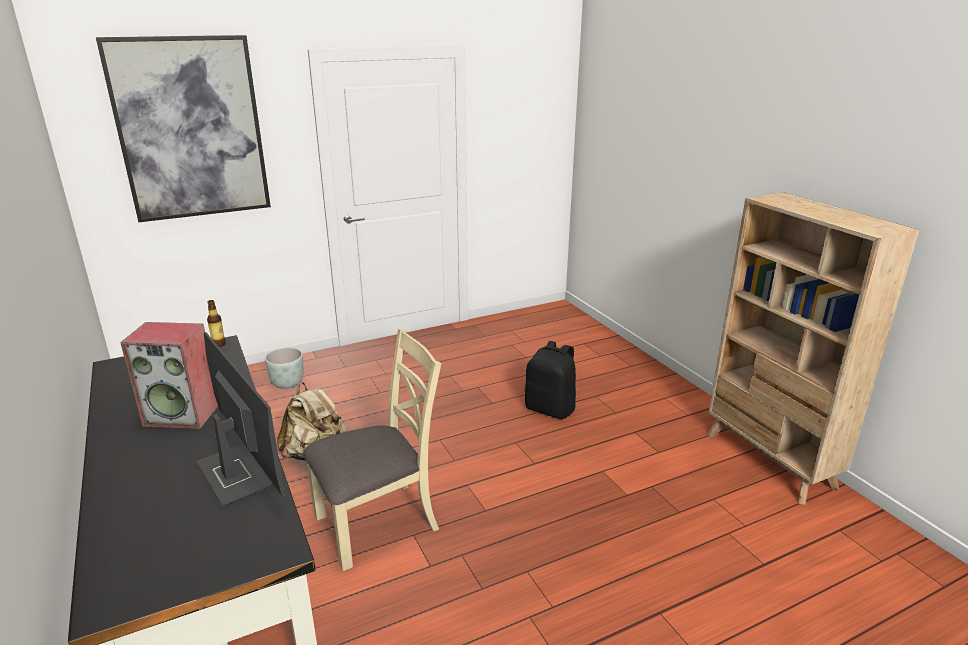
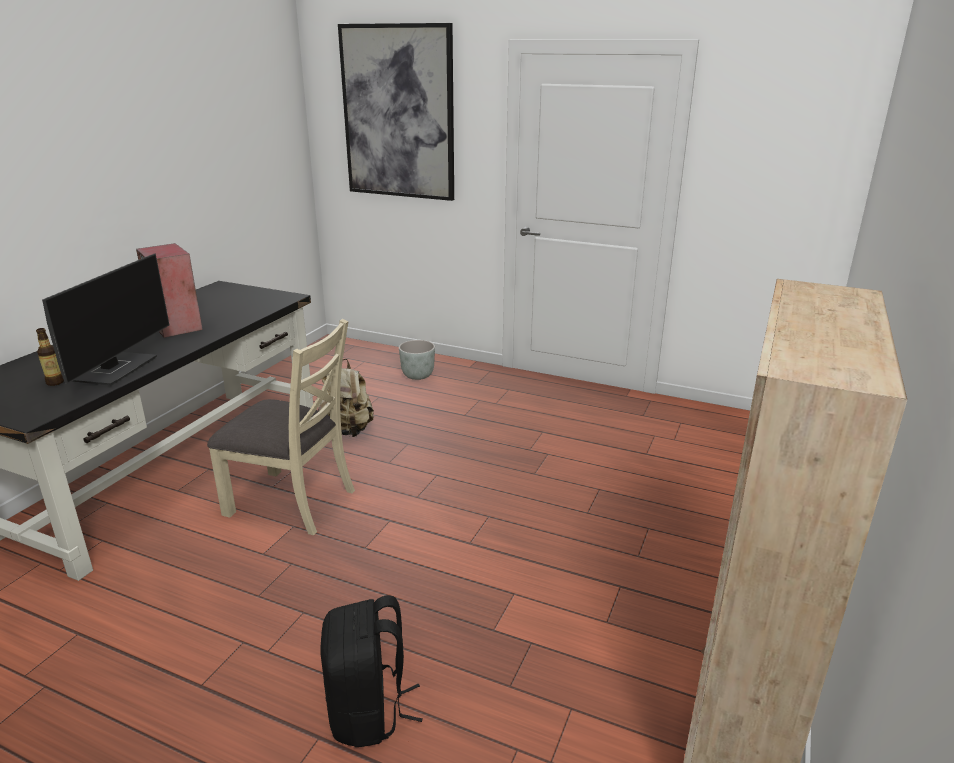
camera: 50 degrees right, 0 degrees up
bottle [207,300,226,347] -> bottle moved to [36,328,64,386]
black backpack [525,341,576,419] -> black backpack moved to [321,596,423,747]

